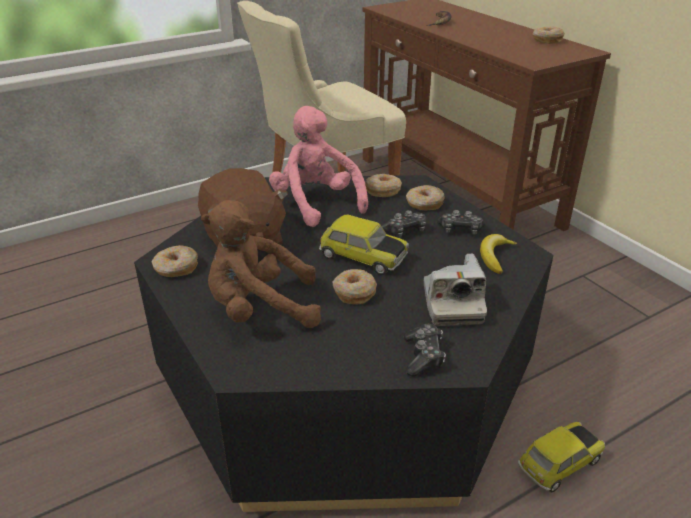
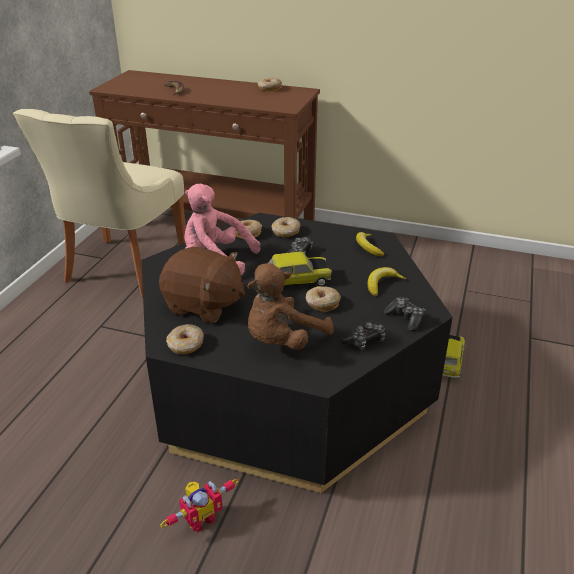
camera: 40 degrees left, 0 degrees up
camera [424,254,487,326] -> banana [368,267,406,296]
game controller [437,210,485,235] -> game controller moved to [341,322,386,350]
none -> toy robot [161,479,239,532]

